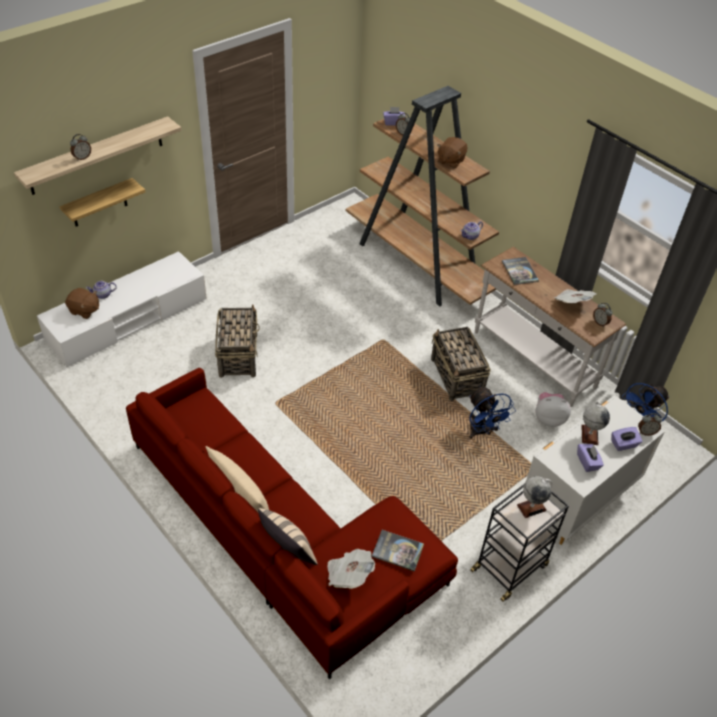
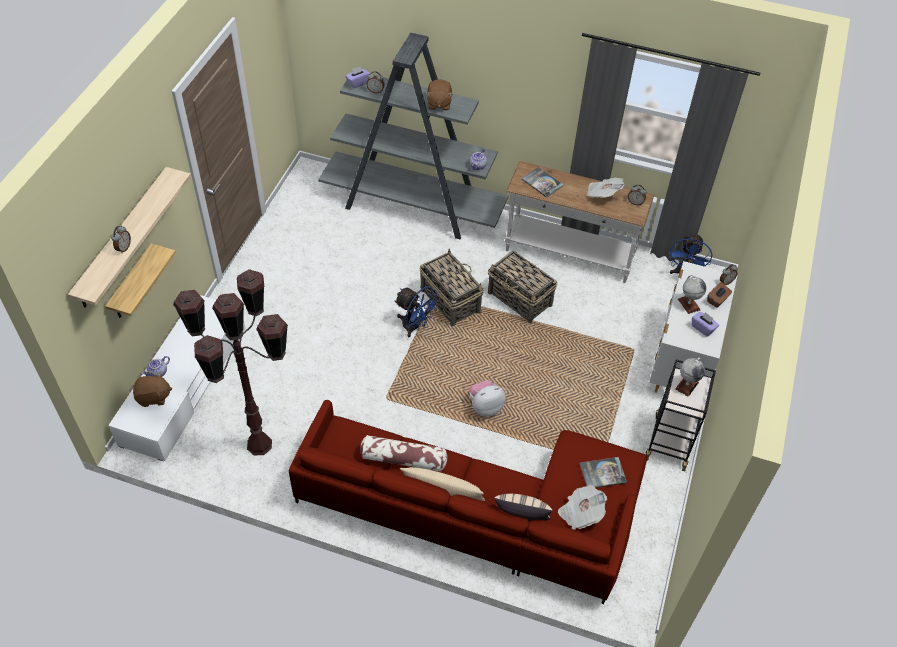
camera: 30 degrees left, 5 degrees up
basket [215,304,260,378] -> basket moved to [420,249,484,327]
brown bookcase [346,86,499,306] -> grey bookcase [318,33,508,239]
blue fan [469,386,516,439] -> blue fan moved to [394,286,440,337]
plush toy [535,392,571,427] -> plush toy moved to [469,380,506,417]
purple tissue box [611,427,642,451] -> brown tissue box [707,282,732,308]
none -> brown floor lamp [173,269,288,455]
none -> pillow [360,435,447,472]

